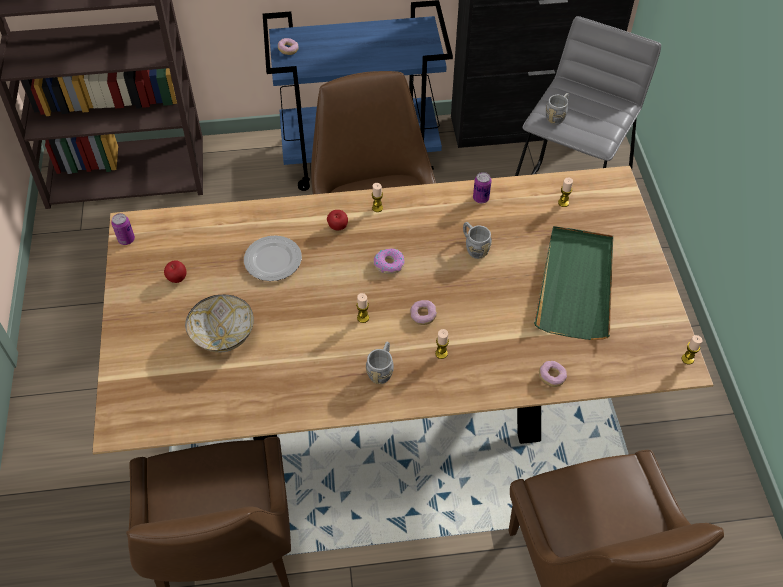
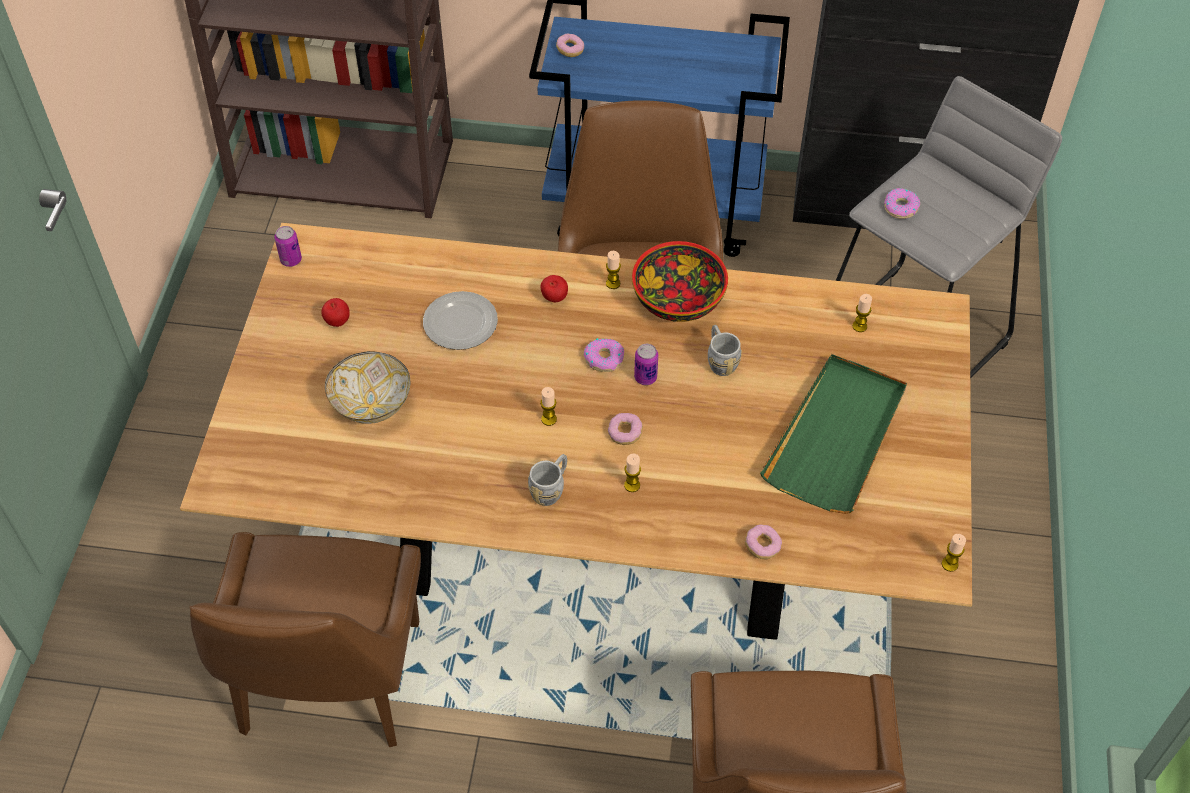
camera: 15 degrees right, 0 degrees up
can [473,172,492,203] -> can moved to [634,344,658,385]
grey mug [546,93,569,125] -> donut [884,188,920,219]
none -> bowl [632,241,728,322]

